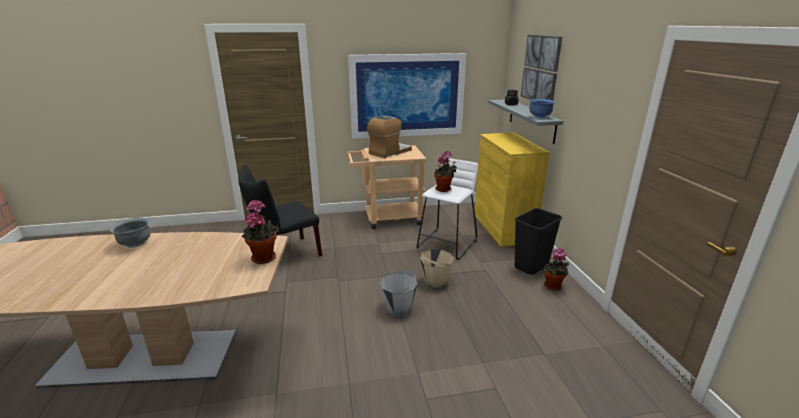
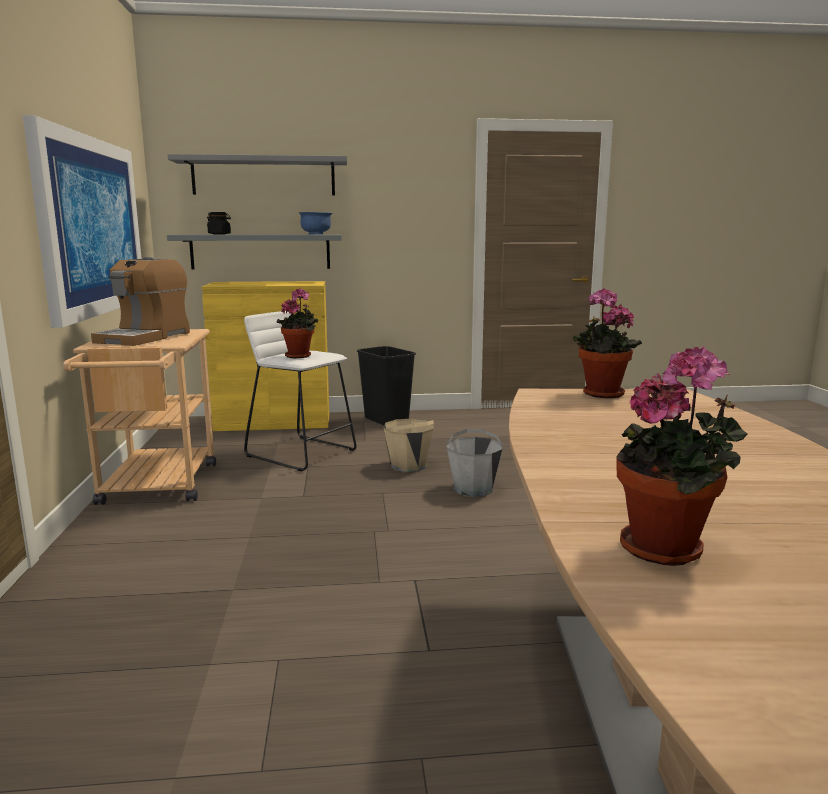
camera: 85 degrees left, 10 degrees down
grey bowl [110,217,150,248] -> none
black chair [238,165,322,257] -> none
coffee machine [367,115,412,158] -> coffee machine turned 120 degrees counterclockwise [91,257,190,346]
picture [521,35,562,100] -> grey shelf [167,154,347,195]
potted plant [542,248,569,290] -> potted plant moved to [616,346,747,566]

